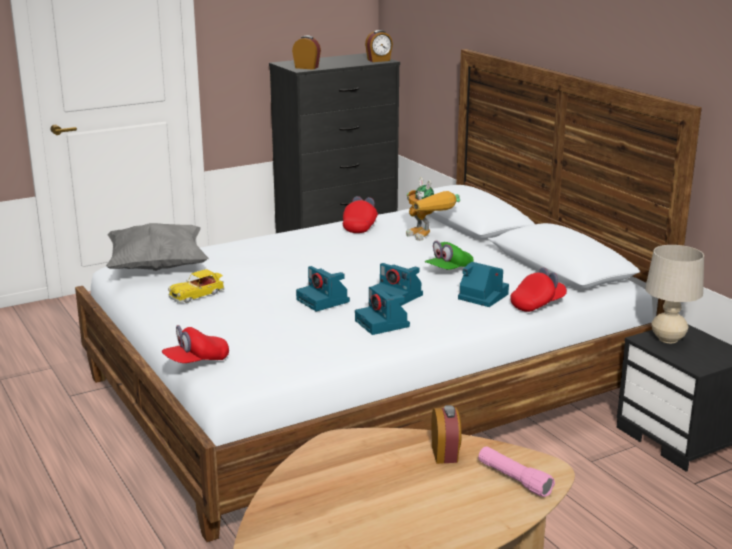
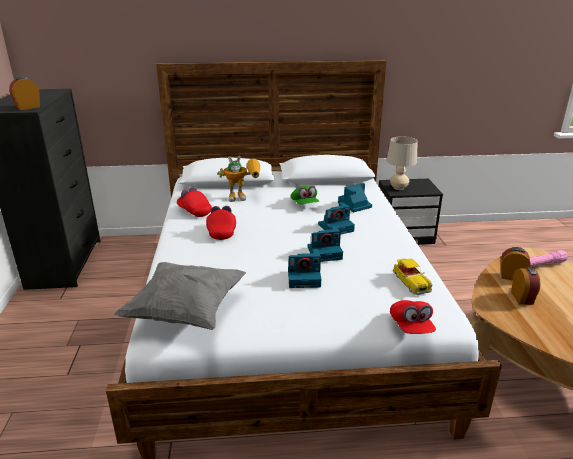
camera: 65 degrees left, 5 degrees up
toy car [168,269,224,303] -> toy car moved to [393,259,432,295]
camera [355,286,410,335] -> camera moved to [288,249,321,288]
alarm clock [365,30,393,62] -> alarm clock moved to [511,267,541,305]
red cap [510,267,567,312] -> red cap moved to [206,206,236,240]

